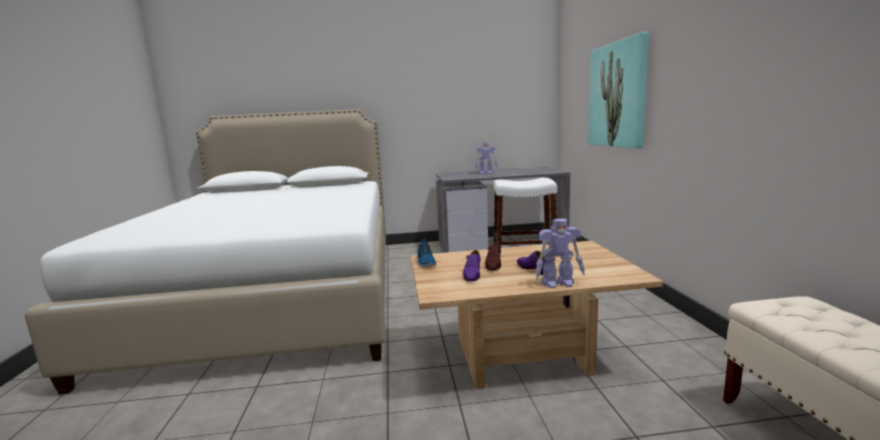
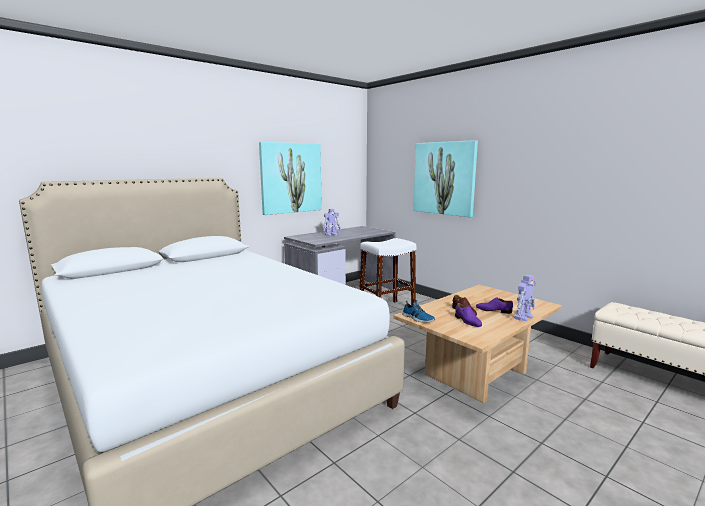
camera: 35 degrees left, 0 degrees up
none -> picture [259,142,322,215]

